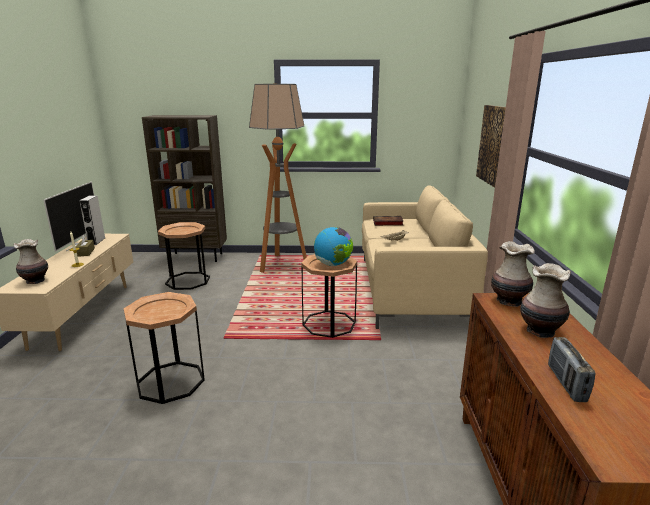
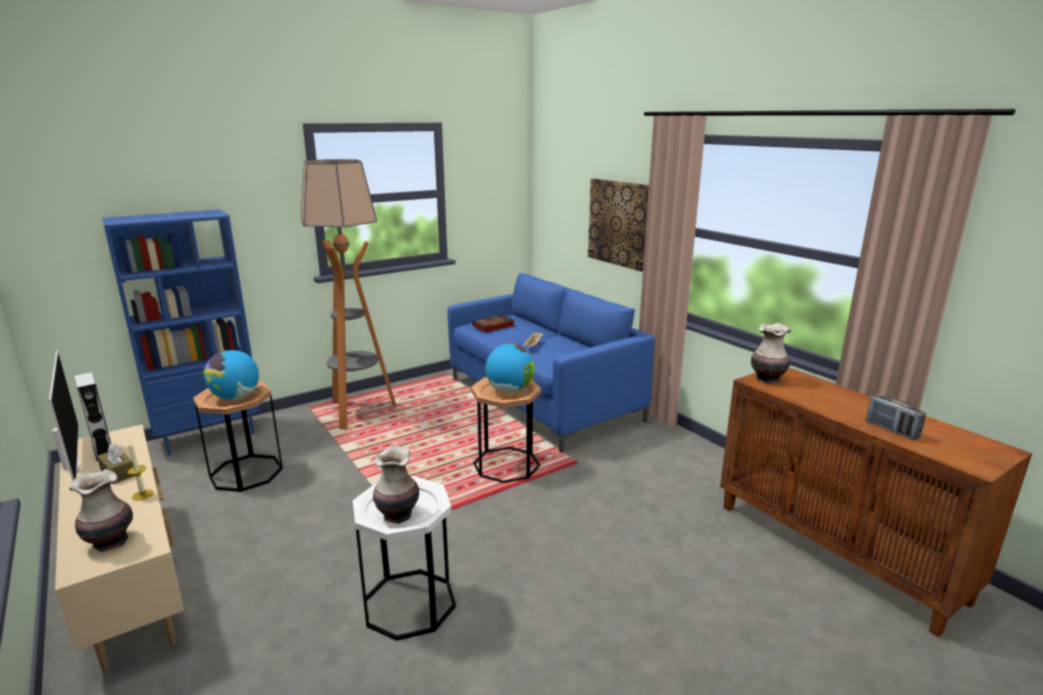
camera: 35 degrees left, 0 degrees up
brown side table [124,292,205,404] -> white side table [353,476,456,641]
brown bookcase [142,115,227,262] -> blue bookcase [102,209,261,456]
beige sofa [362,185,488,329] -> blue sofa [447,273,655,453]
vase [520,263,571,338] -> vase moved to [373,446,419,524]
none -> globe [203,350,259,400]

